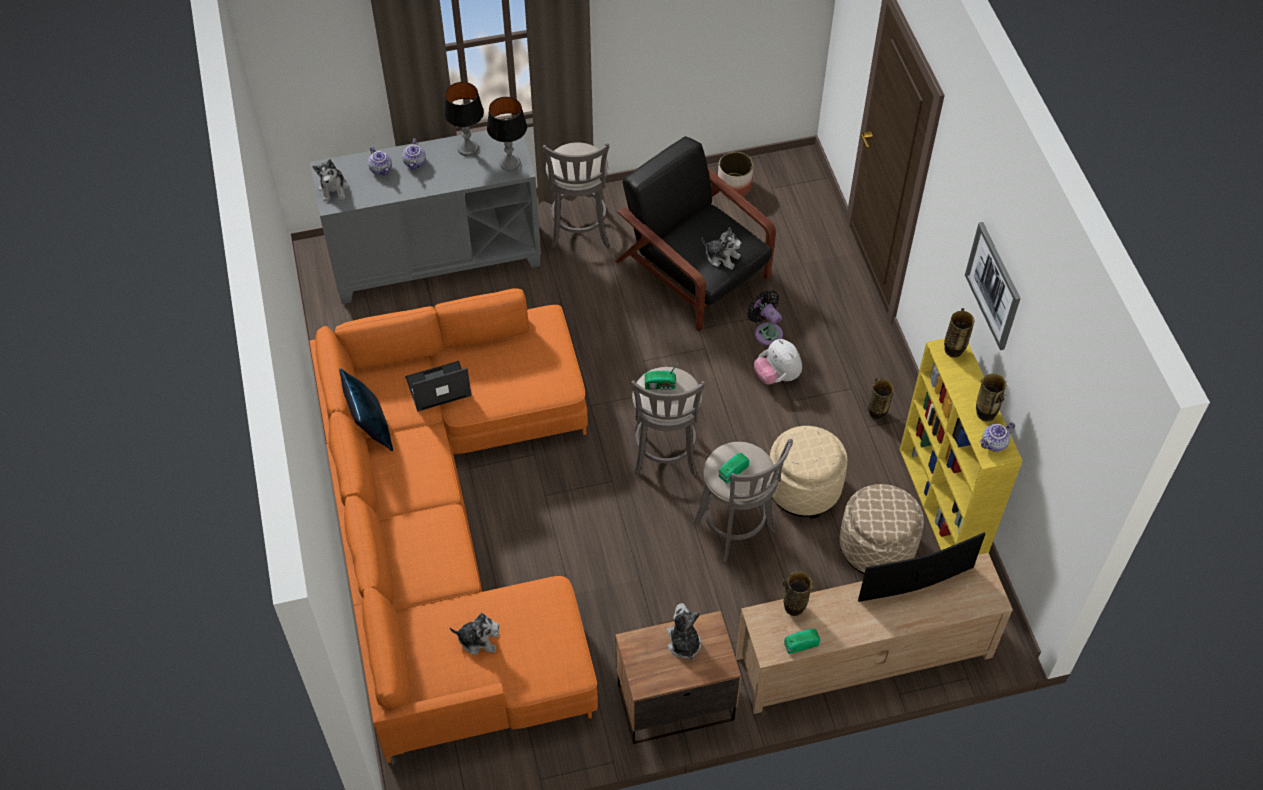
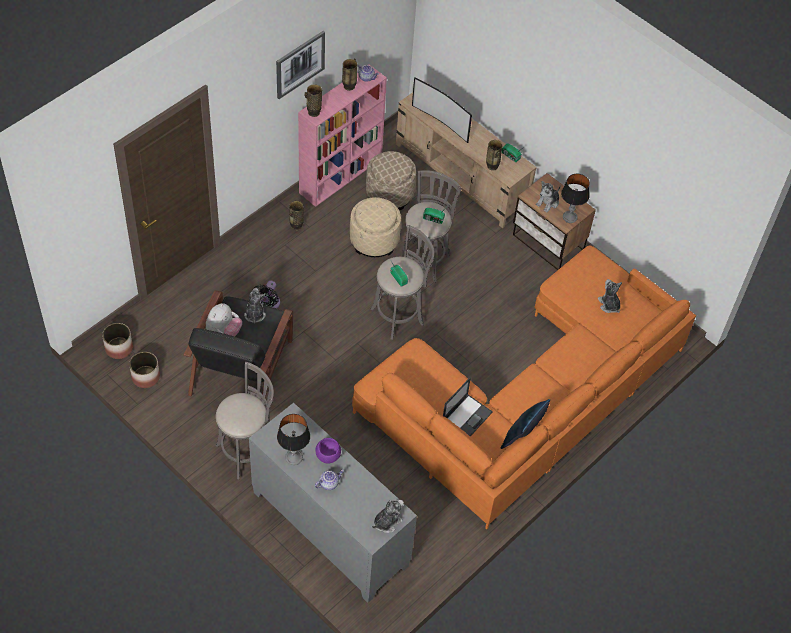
camera: 125 degrees left, 0 degrees up
teapot [368,147,392,176] -> none
laptop [405,361,471,411] -> laptop turned 90 degrees counterclockwise [443,377,493,437]
table lamp [487,97,527,171] -> table lamp moved to [561,174,590,223]
plush toy [754,339,802,384] -> plush toy moved to [206,303,242,337]
yellow bookcase [900,338,1023,555] -> pink bookcase [298,64,387,207]
none -> planter [102,323,133,359]
none -> purple bowl [315,438,341,464]

